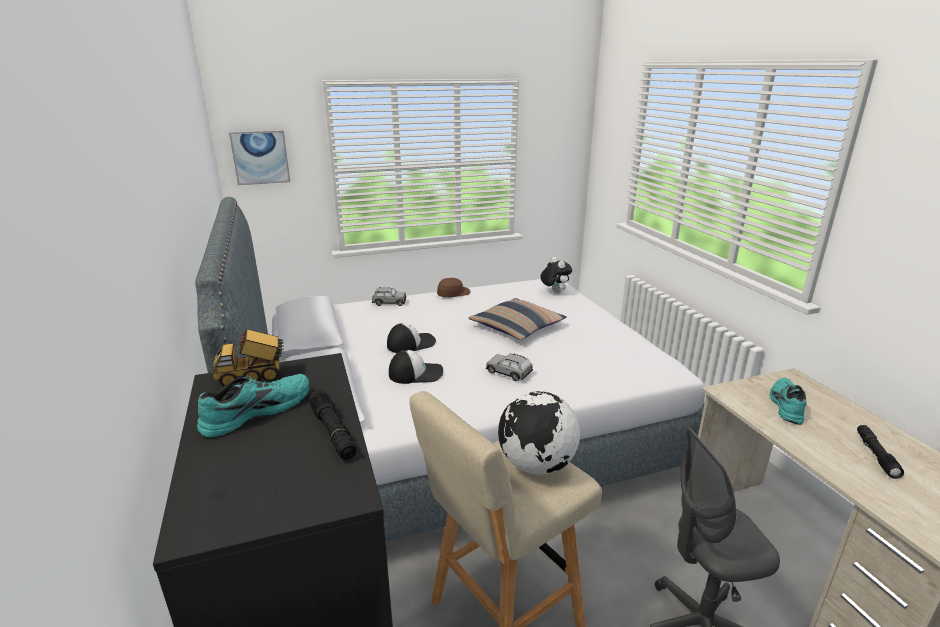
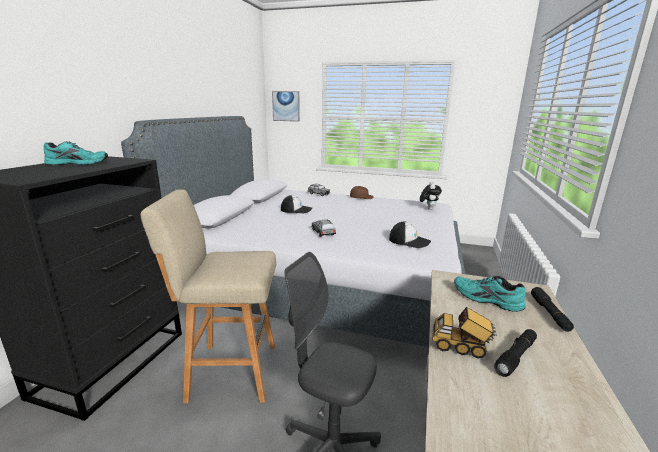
camera: 35 degrees right, 5 degrees down
toy truck [212,329,284,387] -> toy truck moved to [432,307,497,359]
black flashlight [309,390,356,460] -> black flashlight moved to [531,287,574,332]
cap [389,349,443,384] -> cap moved to [389,221,431,248]
pillow [469,298,566,340] -> none
globe [498,391,580,475] -> none
turquoise shoe [770,378,806,425] -> turquoise shoe turned 105 degrees counterclockwise [454,276,526,312]

